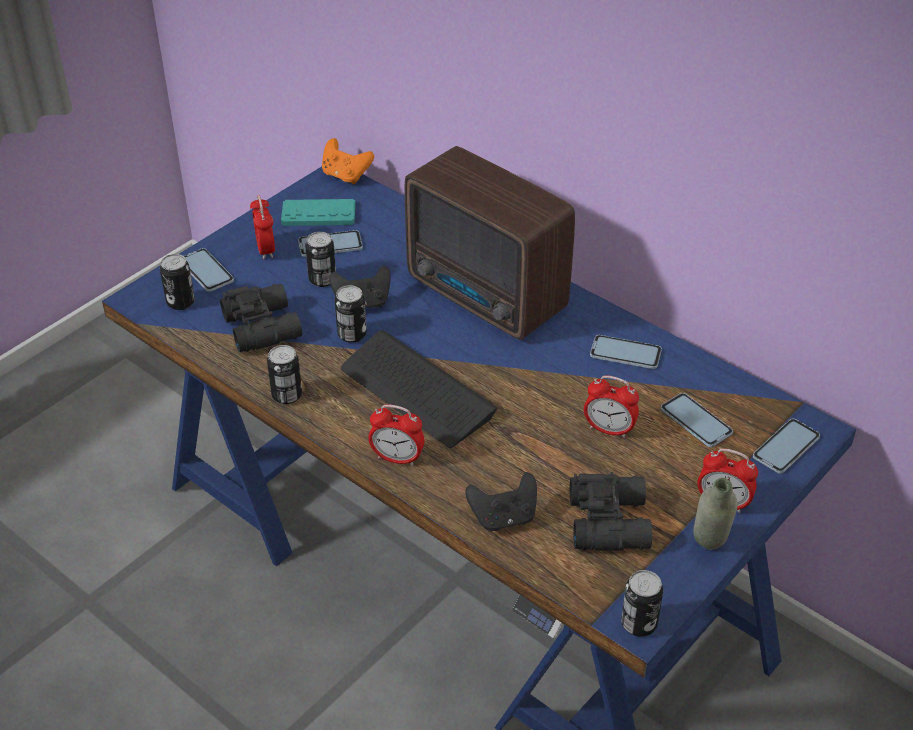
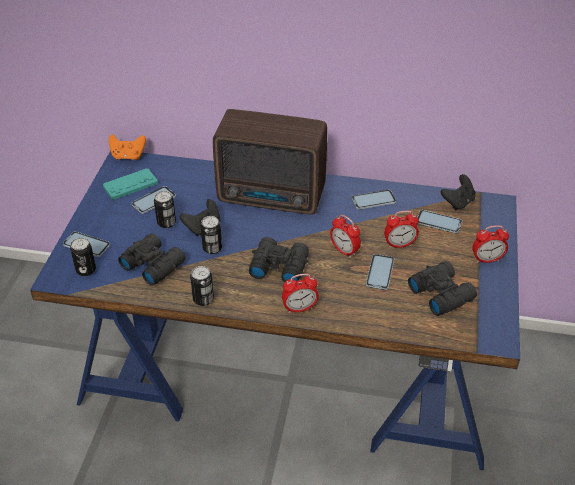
camera: 30 degrees left, 0 degrees up
alarm clock [250,195,275,259] -> alarm clock moved to [330,215,361,258]
keyboard [341,330,497,448] -> black binoculars [249,237,309,282]
black game controller [465,472,537,531] -> black game controller moved to [441,174,476,210]
can [621,570,663,637] -> none
grey bottle [693,478,738,550] -> none
phone [753,419,820,474] -> phone moved to [366,254,394,290]

